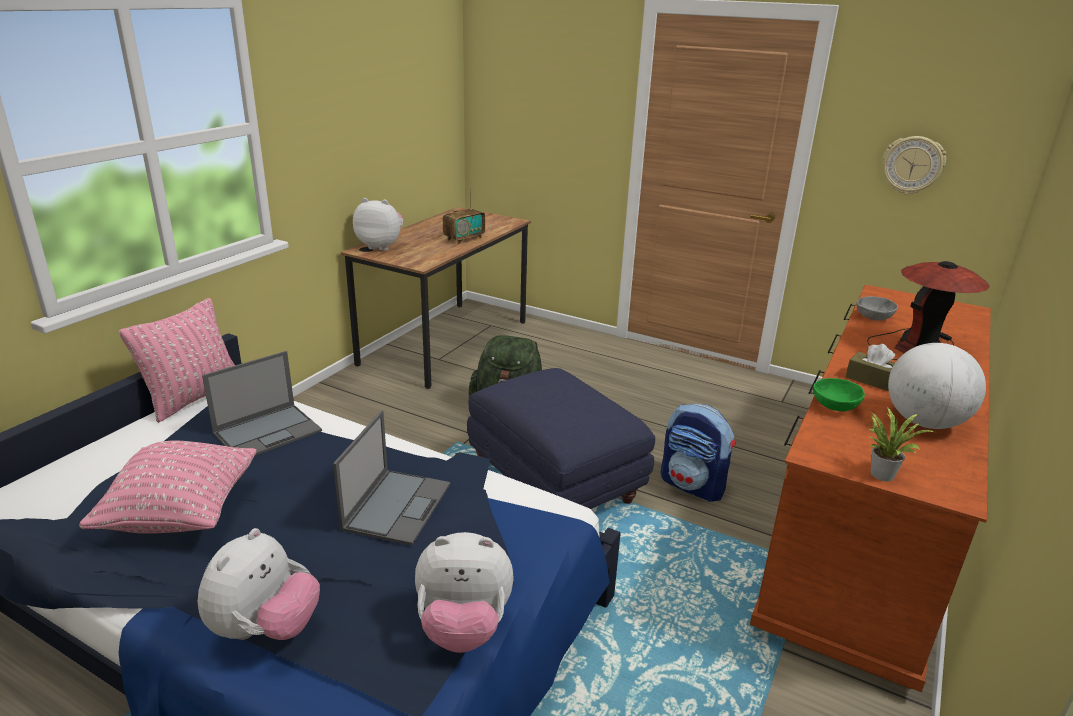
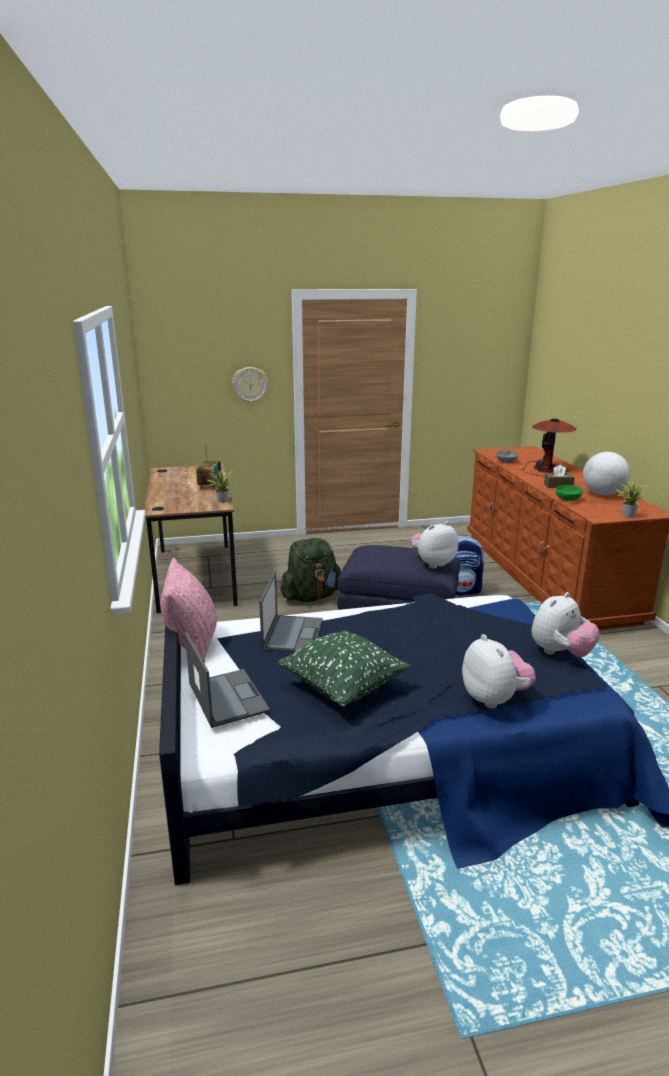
camera: 40 degrees left, 5 degrees down
pink pillow [79,441,257,534] -> green pillow [278,630,411,706]
laptop [333,410,450,545] -> laptop moved to [185,632,270,728]
plush toy [353,198,403,251] -> plush toy moved to [411,522,458,569]
wall clock [883,136,946,194] -> wall clock moved to [232,367,268,404]
none -> potted plant [207,471,233,503]

